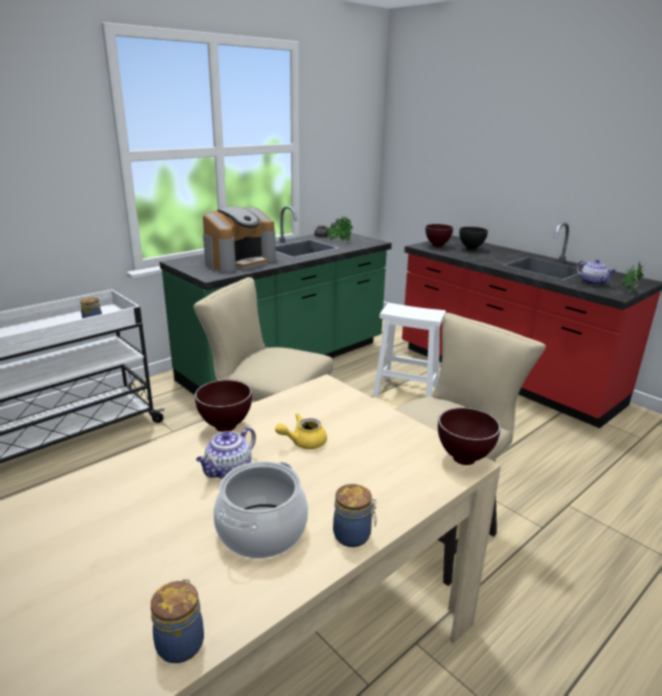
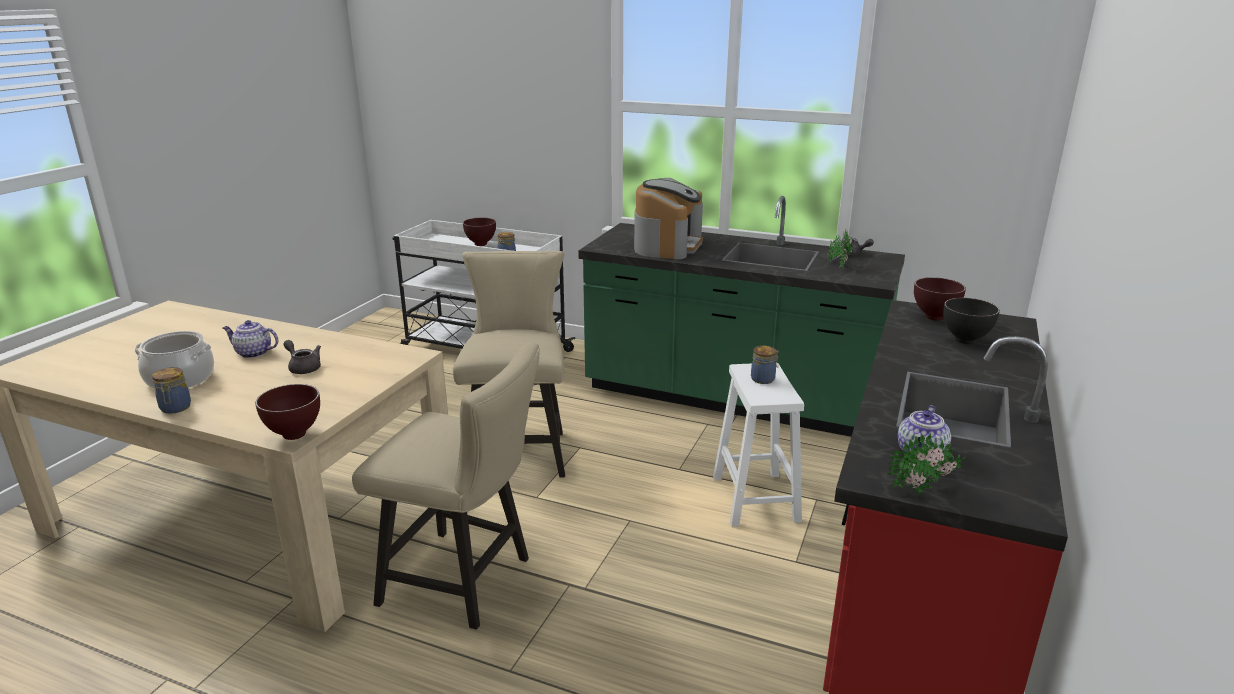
camera: 65 degrees right, 0 degrees up
jar [151,579,204,663] -> jar moved to [751,346,779,384]
brown bowl [195,380,252,432] -> brown bowl moved to [463,218,496,246]
coffee machine [203,206,276,272] -> coffee machine turned 90 degrees counterclockwise [634,178,703,259]
yellow teapot [275,413,327,449] -> grey teapot [284,340,321,374]

